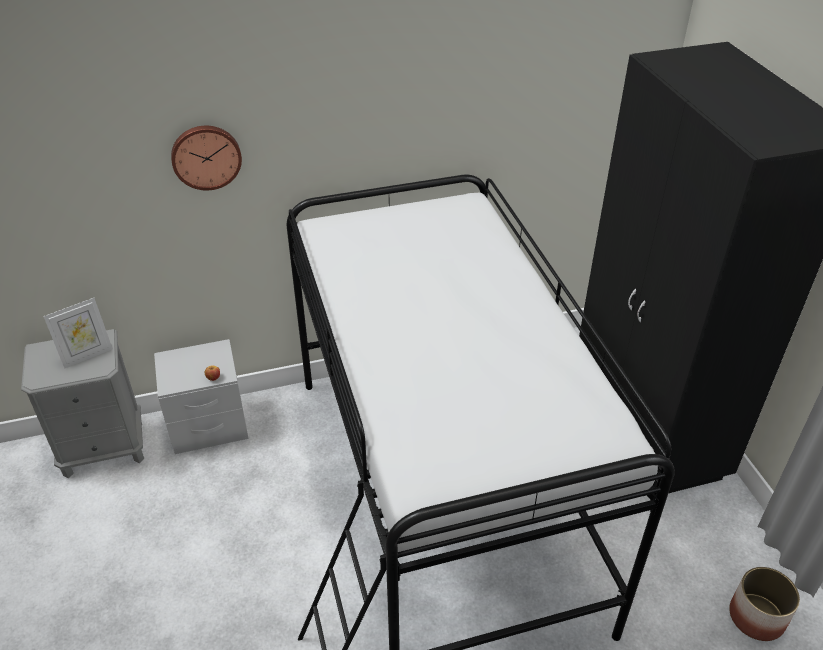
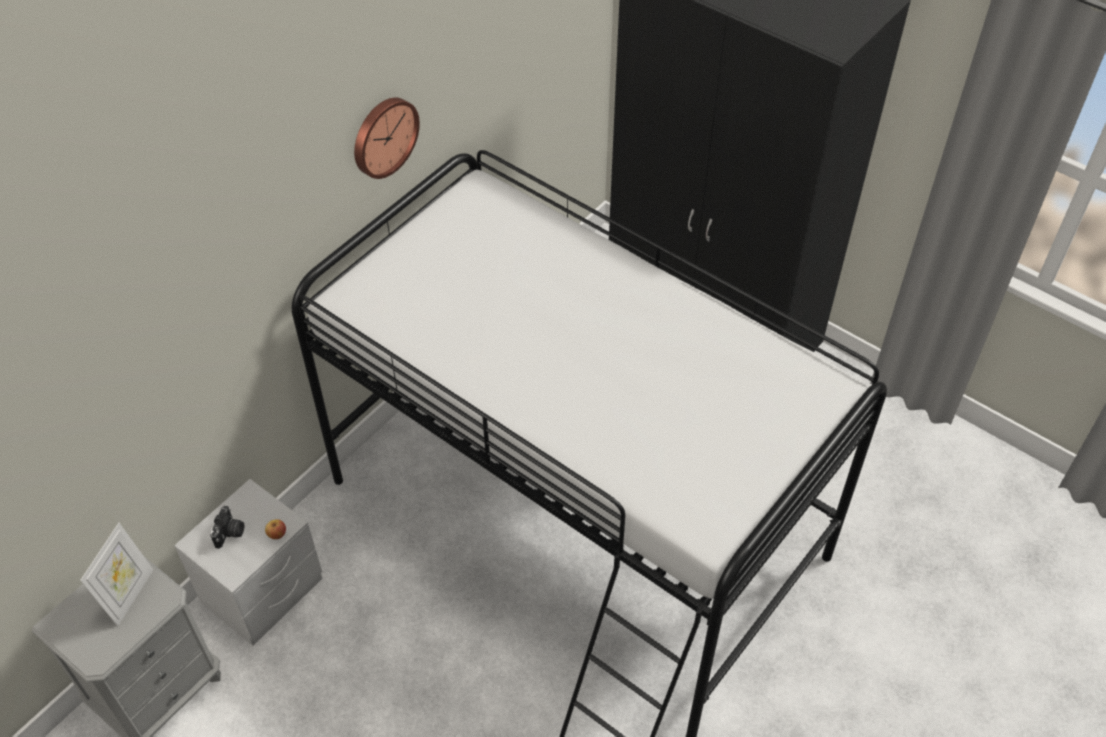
camera: 35 degrees left, 10 degrees up
wall clock [171,126,242,190] -> wall clock moved to [354,98,420,179]
planter [729,567,800,641] -> none
none -> camera [210,506,244,549]

